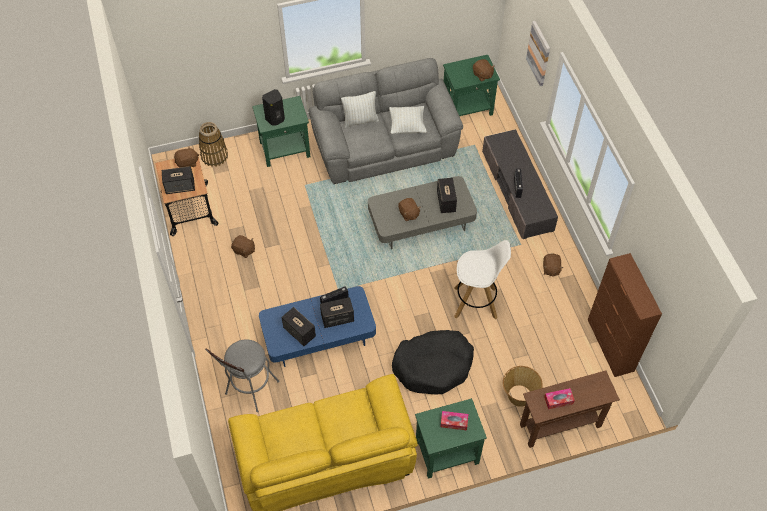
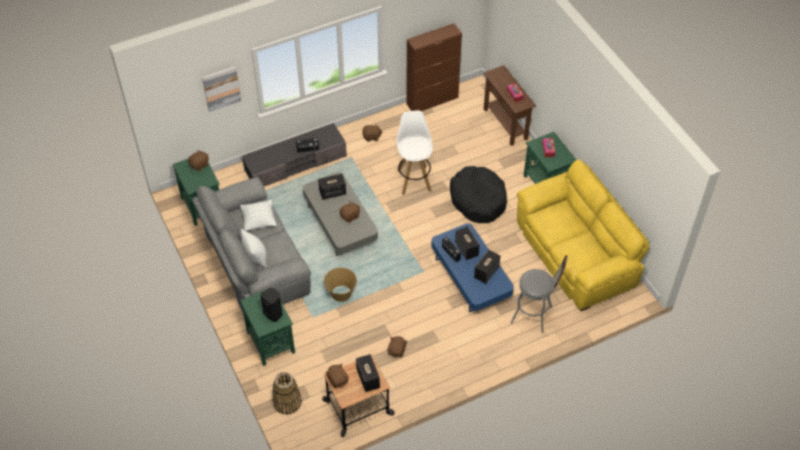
camera: 100 degrees left, 5 degrees down
basket [503,366,543,407] -> basket moved to [324,268,357,302]

